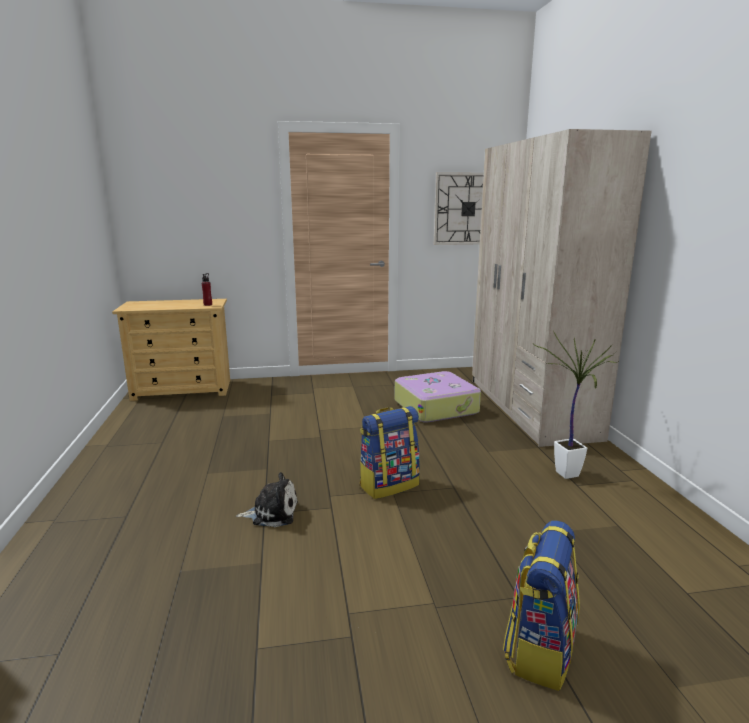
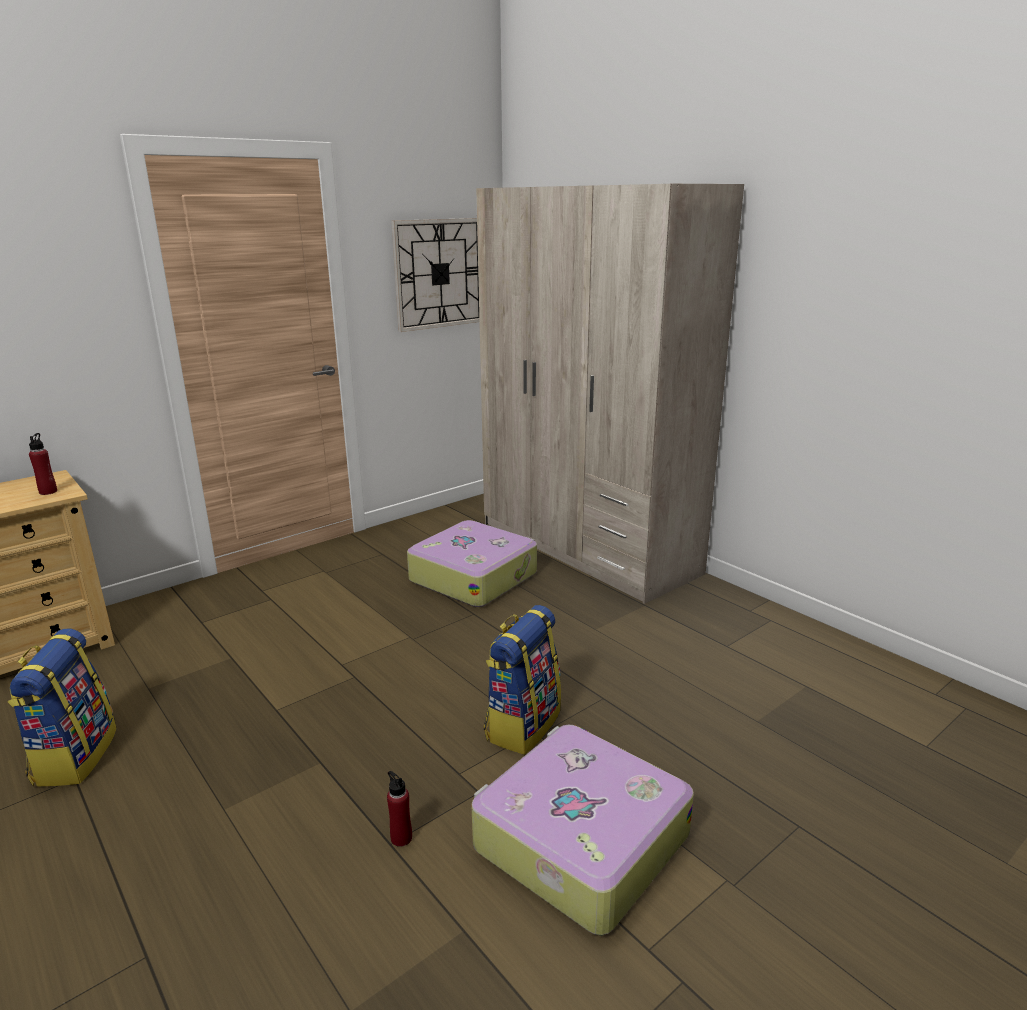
camera: 30 degrees left, 5 degrees up
plush toy [236,472,298,527] -> red bottle [387,771,412,847]
backpack [503,521,580,691] -> backpack moved to [8,629,117,786]
potted plant [533,331,619,479] -> none
none -> suitcase [471,725,694,935]

